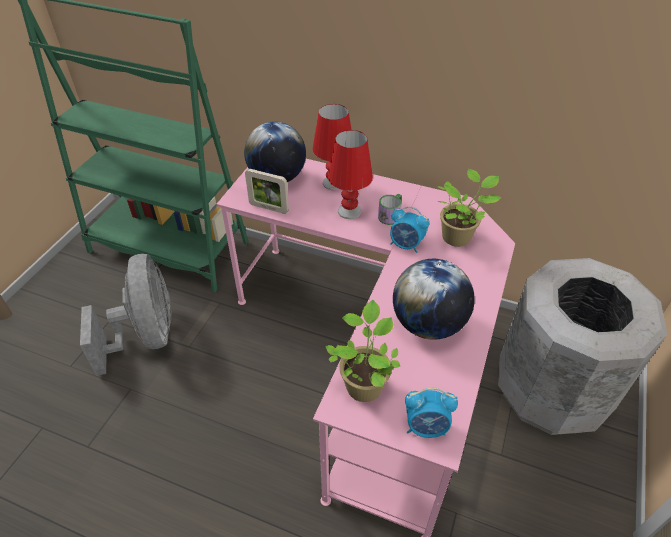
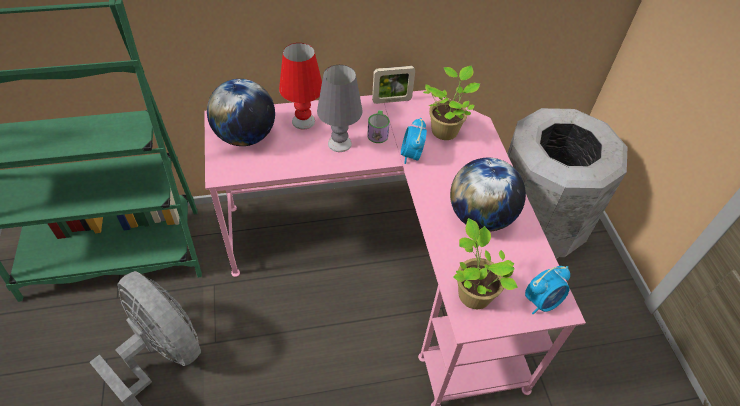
camera: 35 degrees left, 5 degrees up
picture frame [245,169,289,214] -> picture frame moved to [372,66,415,104]
red table lamp [328,130,373,219] -> grey table lamp [317,65,362,152]
alarm clock [390,207,429,253] -> alarm clock turned 105 degrees clockwise [401,118,427,164]

